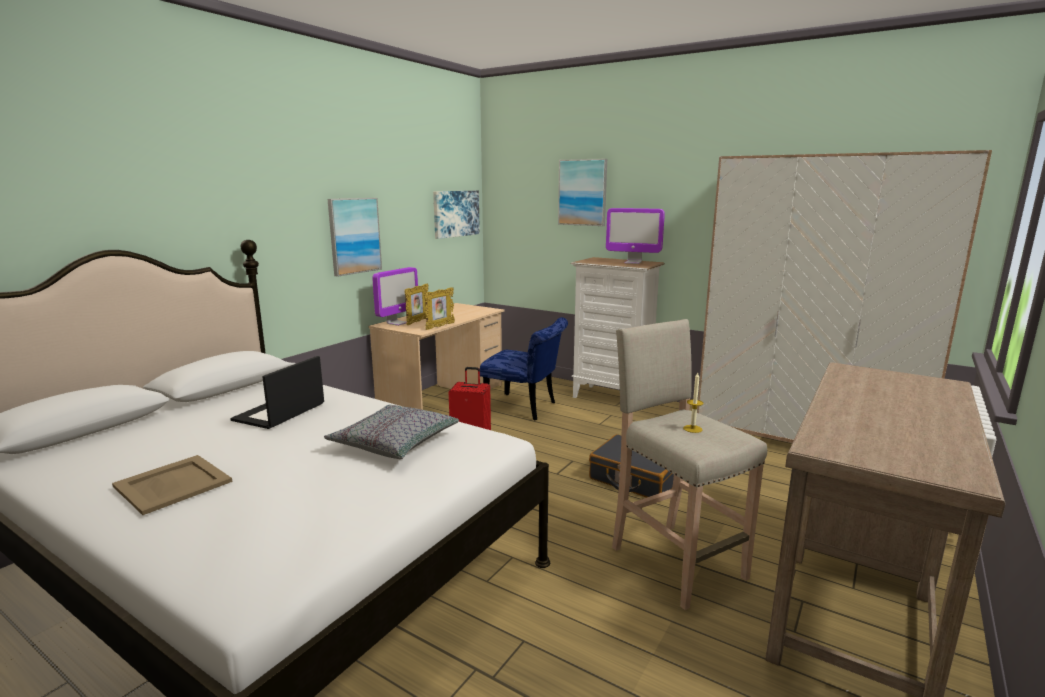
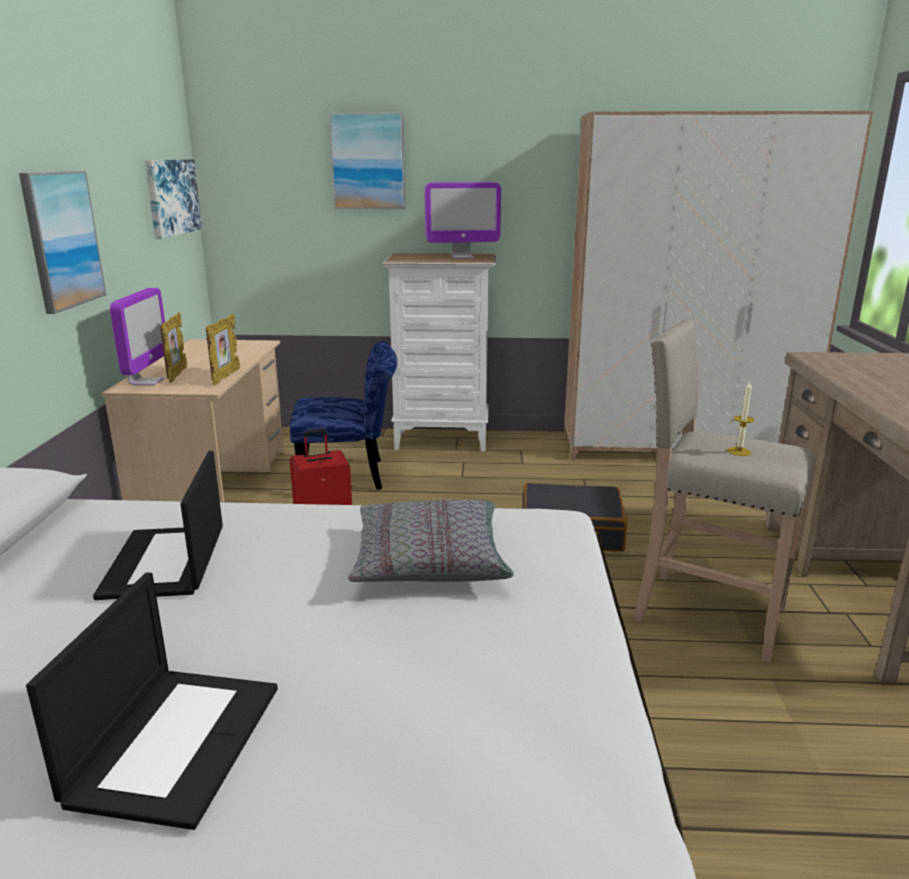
camera: 30 degrees left, 5 degrees up
beige tray [112,455,232,515] -> laptop [26,572,278,830]

